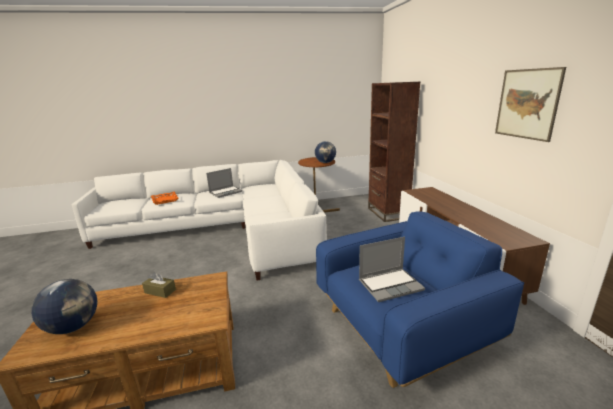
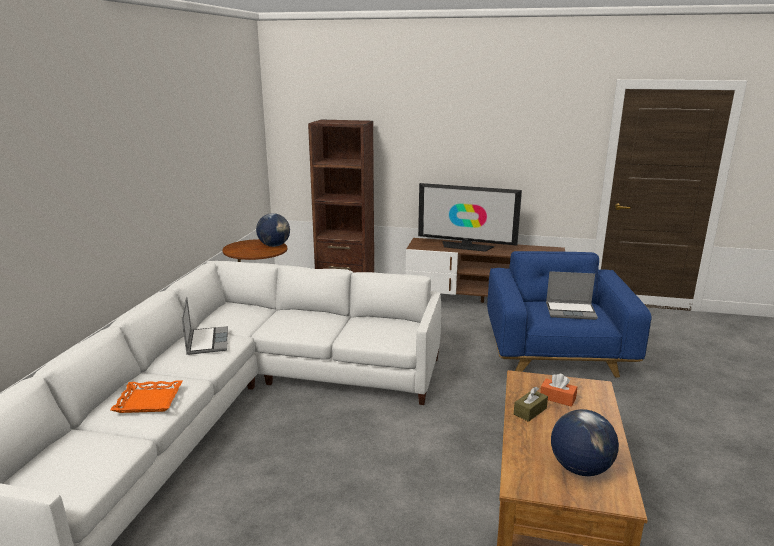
camera: 65 degrees left, 0 degrees up
laptop [359,237,425,302] -> laptop turned 90 degrees clockwise [546,271,598,320]
picture [495,67,566,142] -> none
none -> television [418,183,522,252]
none -> orange tissue box [540,374,577,407]

